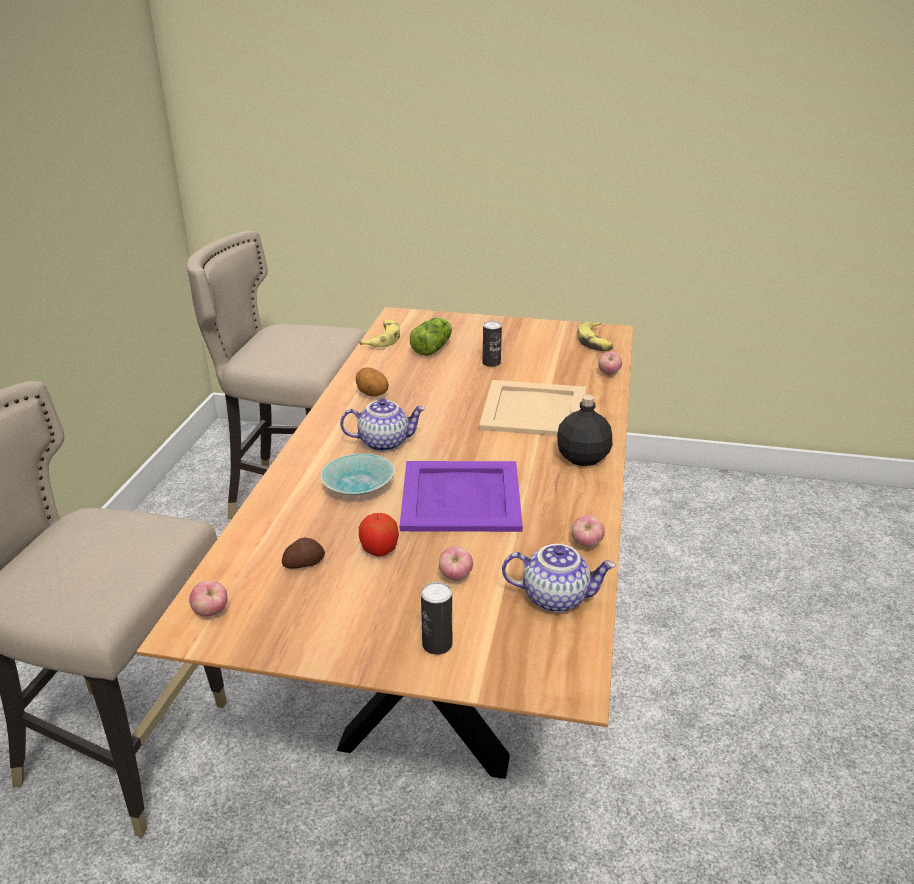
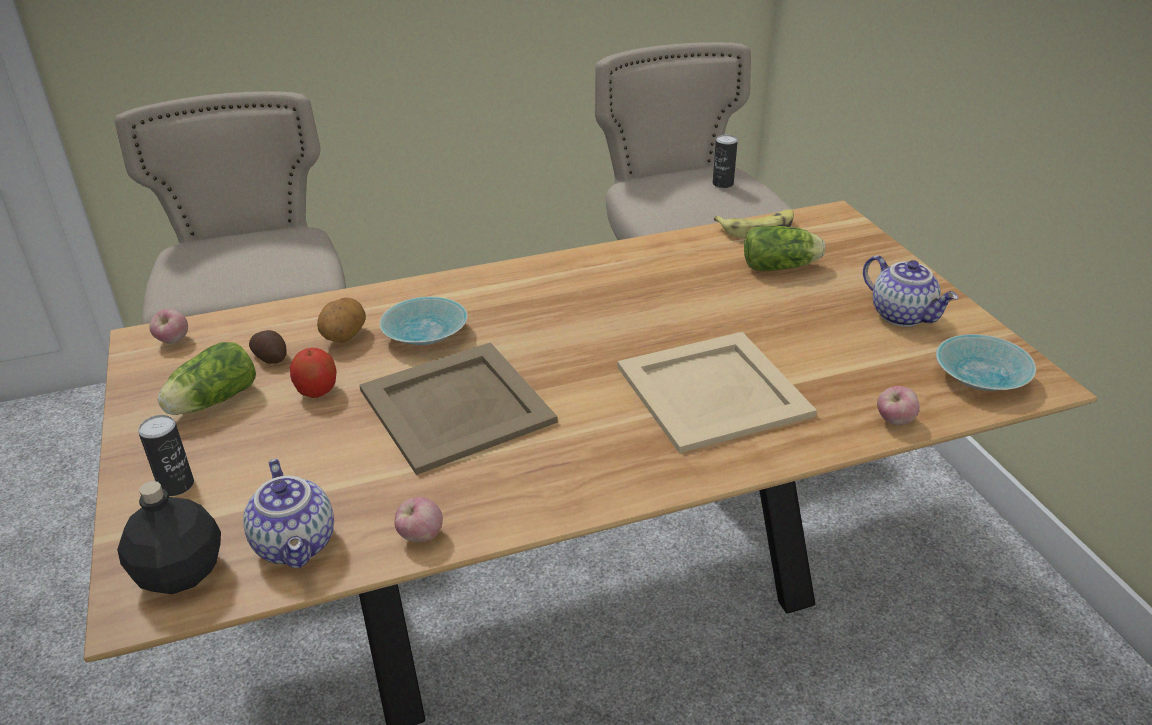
camera: 60 degrees right, 5 degrees up
teapot [340,398,426,452] -> teapot moved to [863,255,958,327]
potato [356,367,389,397] -> potato moved to [317,297,366,343]
purple tray [400,461,523,532] -> beige tray [359,342,558,475]
apple [439,546,473,581] -> none
can [483,321,502,367] -> can moved to [713,135,738,188]
black bottle [557,395,612,466] -> black bottle moved to [117,481,221,594]
banana [577,322,613,351] -> turquoise bowl [936,334,1036,391]
none -> lettuce [157,342,256,415]

